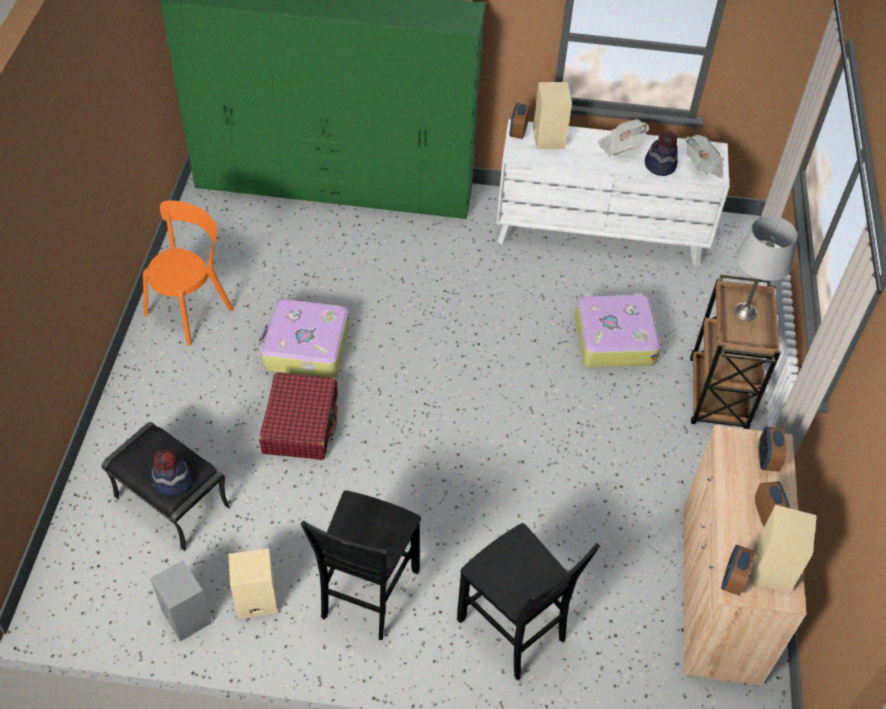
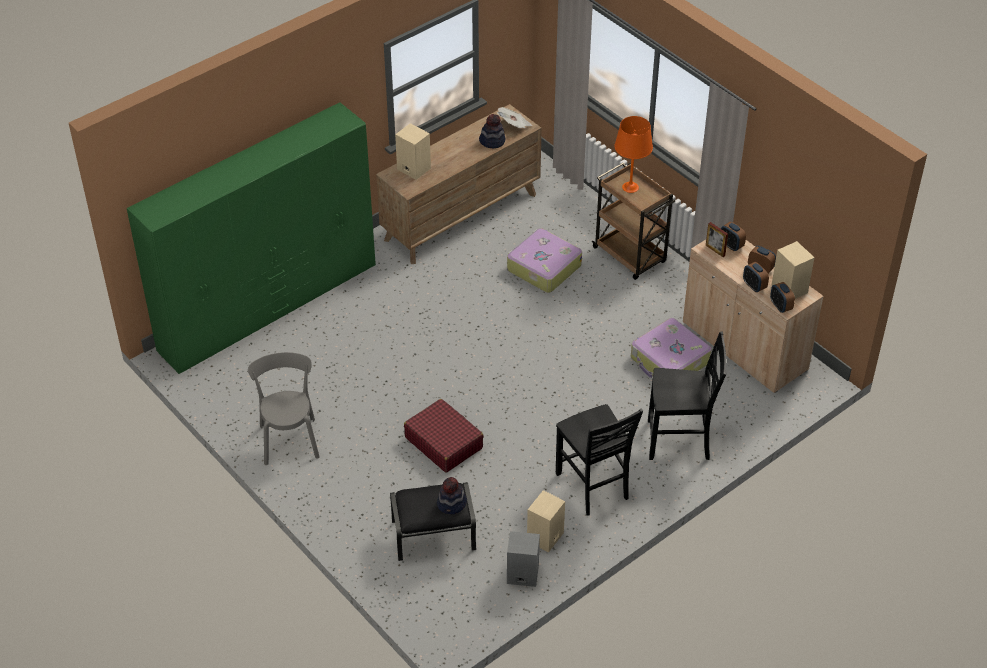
camera: 45 degrees left, 5 degrees down
orange chair [143,200,234,345] -> grey chair [248,352,320,465]
suitcase [259,299,349,378] -> suitcase moved to [631,318,711,378]
white dresser [496,119,729,267] -> brown dresser [376,104,542,264]
alarm clock [510,103,530,139] -> alarm clock moved to [743,262,769,292]
newspaper [598,119,649,157] -> none
grey table lamp [734,216,798,321] -> orange table lamp [614,116,653,193]
none -> picture frame [706,222,728,257]

